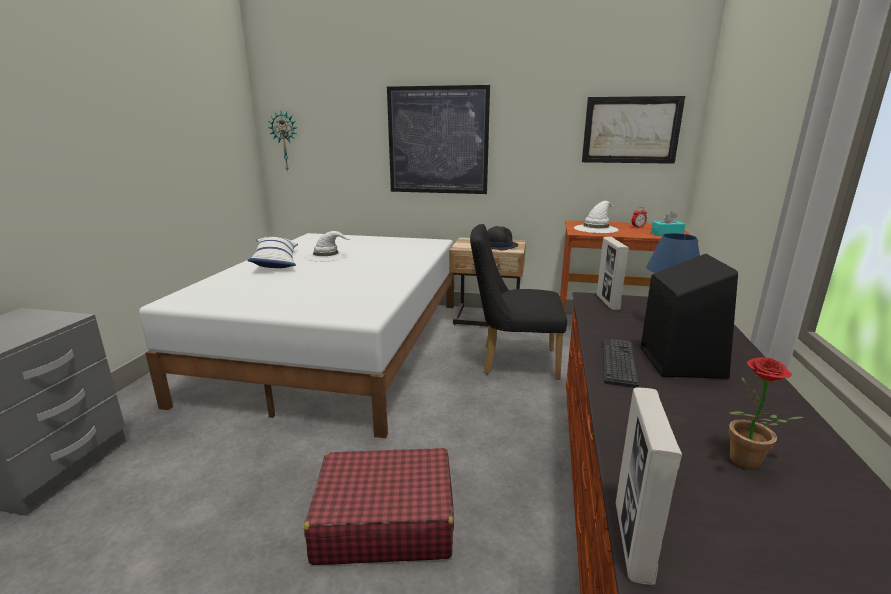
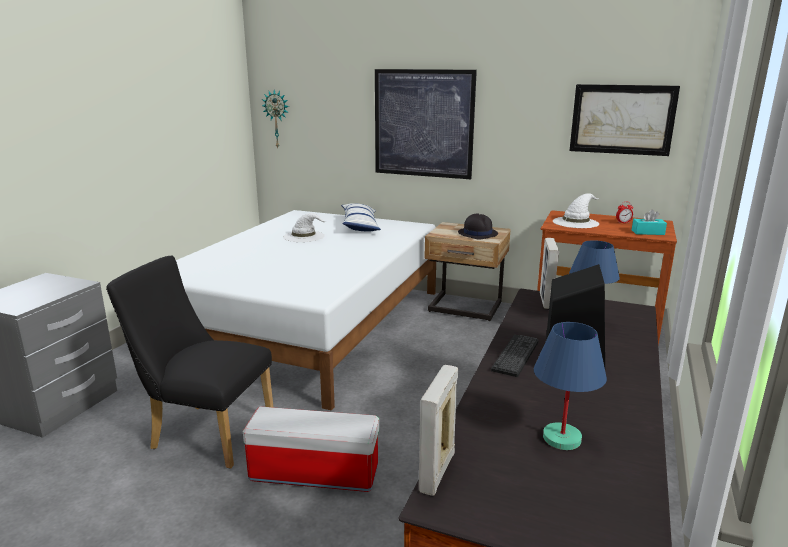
camera: 10 degrees right, 0 degrees up
pillow [247,237,298,268] -> pillow moved to [341,203,381,232]
red suitcase [304,448,454,565] -> storage box [243,406,379,492]
black chair [470,224,567,380] -> black chair moved to [106,256,274,469]
potted plant [729,357,803,470] -> blue table lamp [534,322,607,450]

